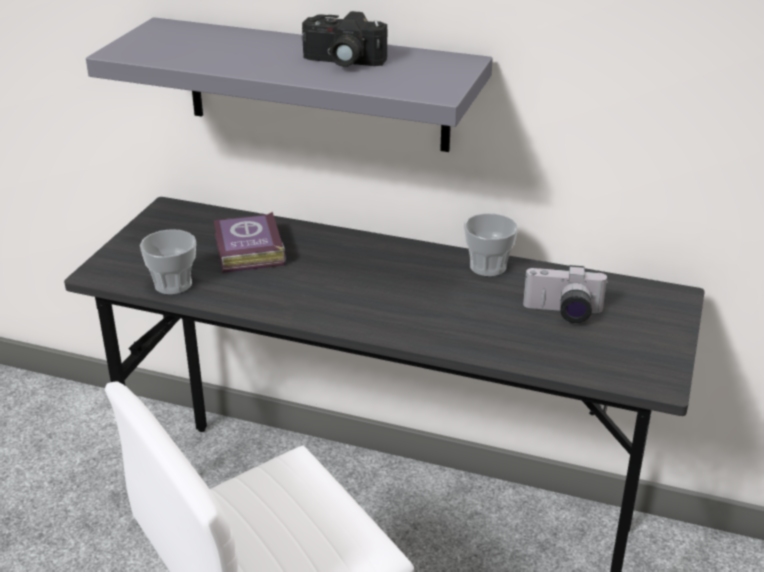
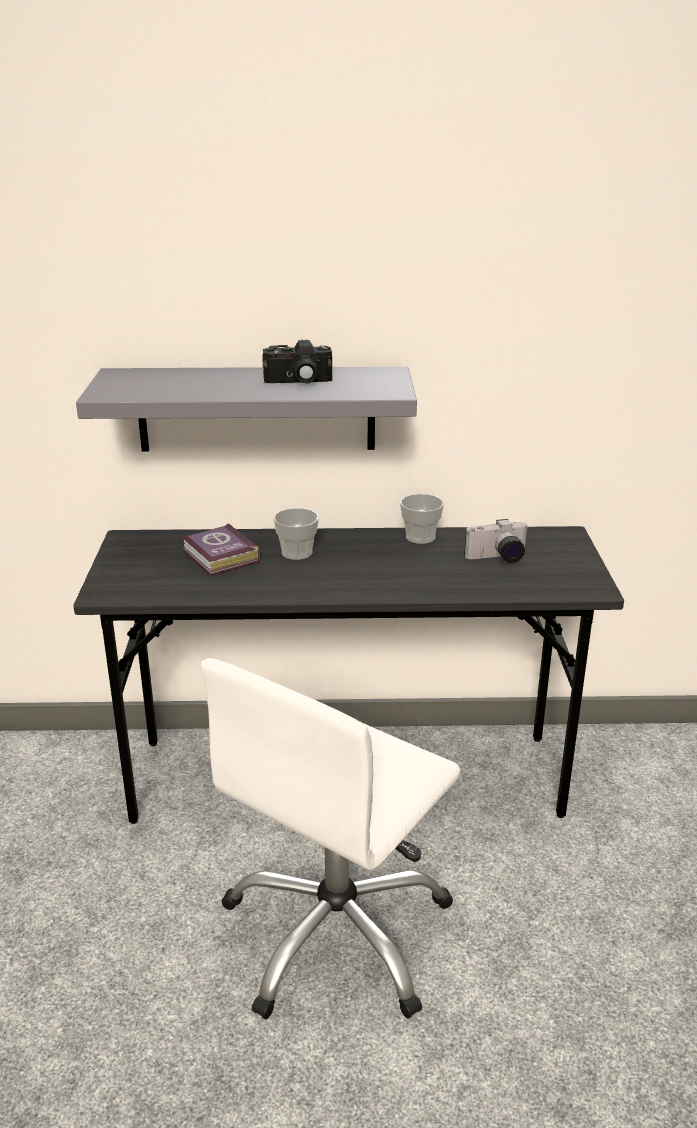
camera: 20 degrees left, 5 degrees down
cup [140,229,196,294] -> cup moved to [273,508,319,560]

